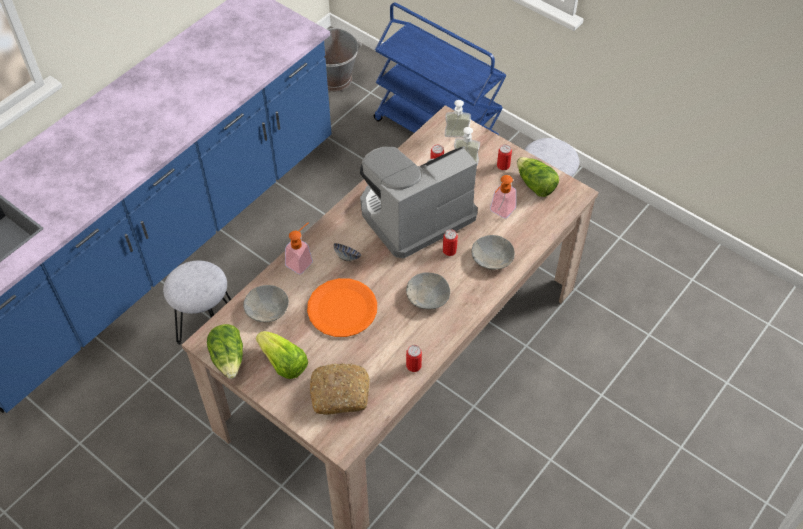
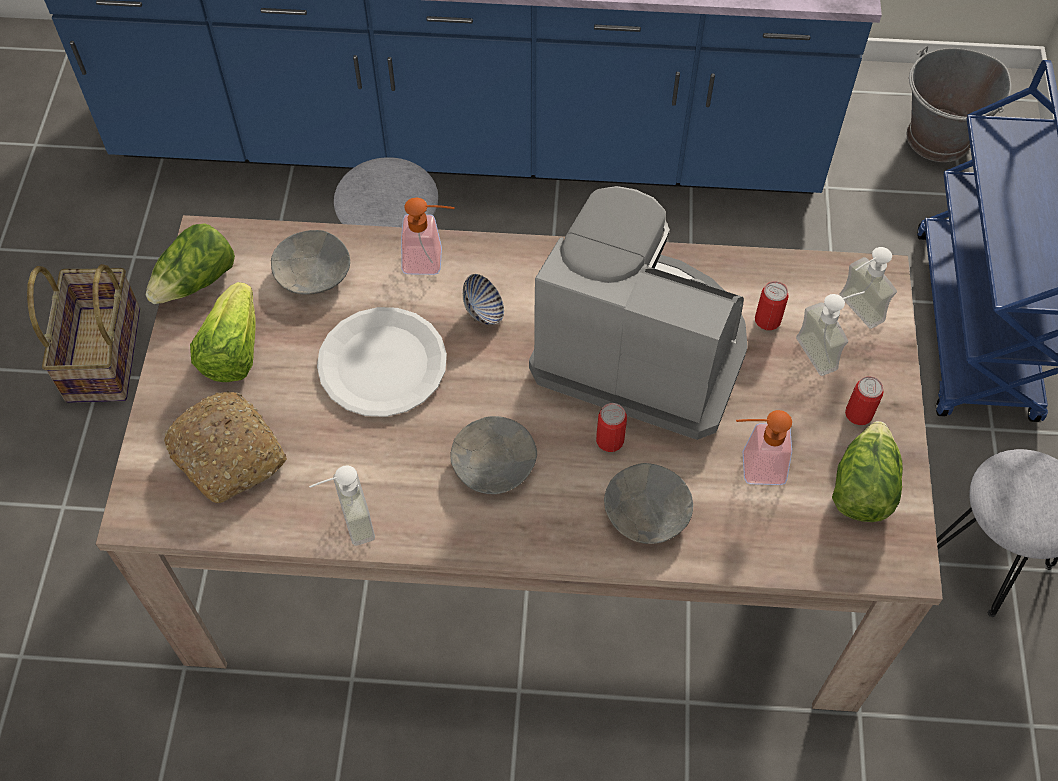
camera: 55 degrees right, 5 degrees up
orange plate [307,278,377,337] -> white plate [317,307,447,417]
can [406,345,422,372] -> soap dispenser [309,465,375,546]
none -> basket [27,264,140,403]

